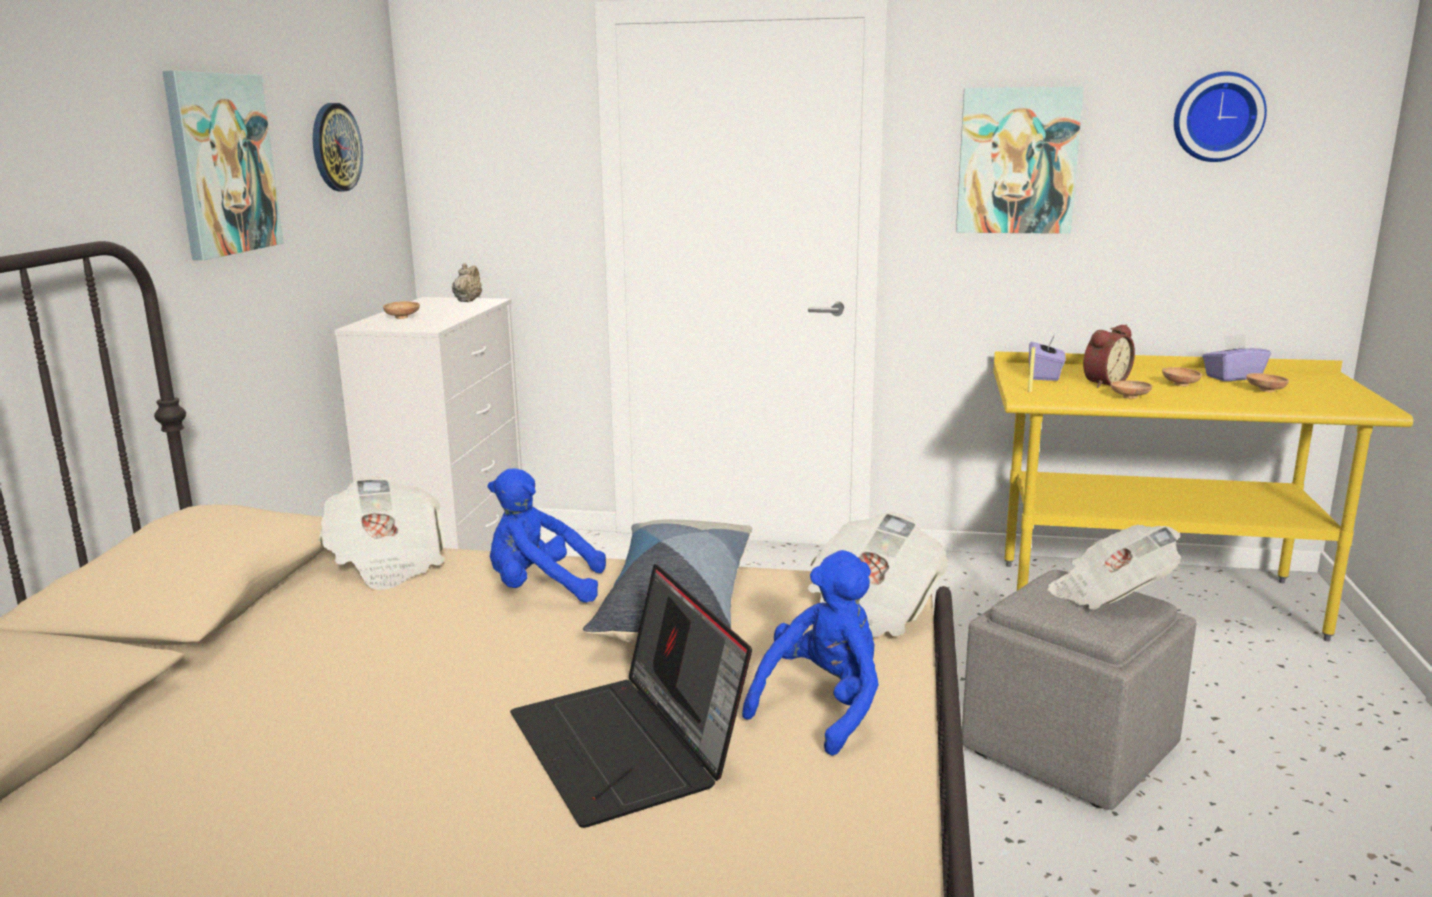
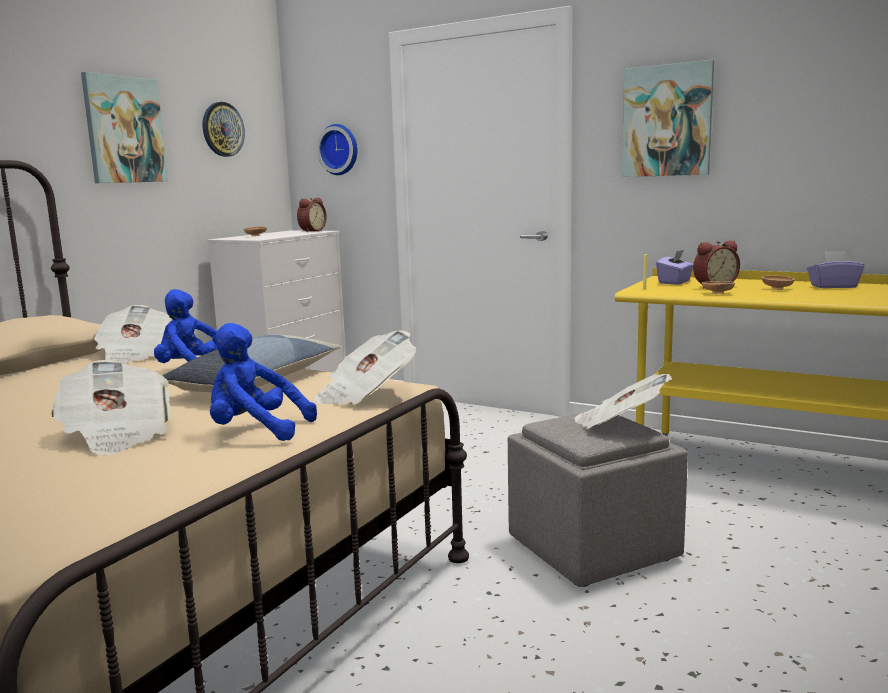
camera: 20 degrees right, 5 degrees down
beige teapot [452,263,482,302] -> alarm clock [297,198,327,232]
laptop [510,564,752,828] -> newspaper [50,360,171,456]
blue plush toy [742,550,879,756] -> blue plush toy turned 135 degrees counterclockwise [210,323,317,441]
wall clock [1174,72,1267,162] -> wall clock moved to [317,124,357,175]
brown bowl [1246,373,1289,392] -> none

